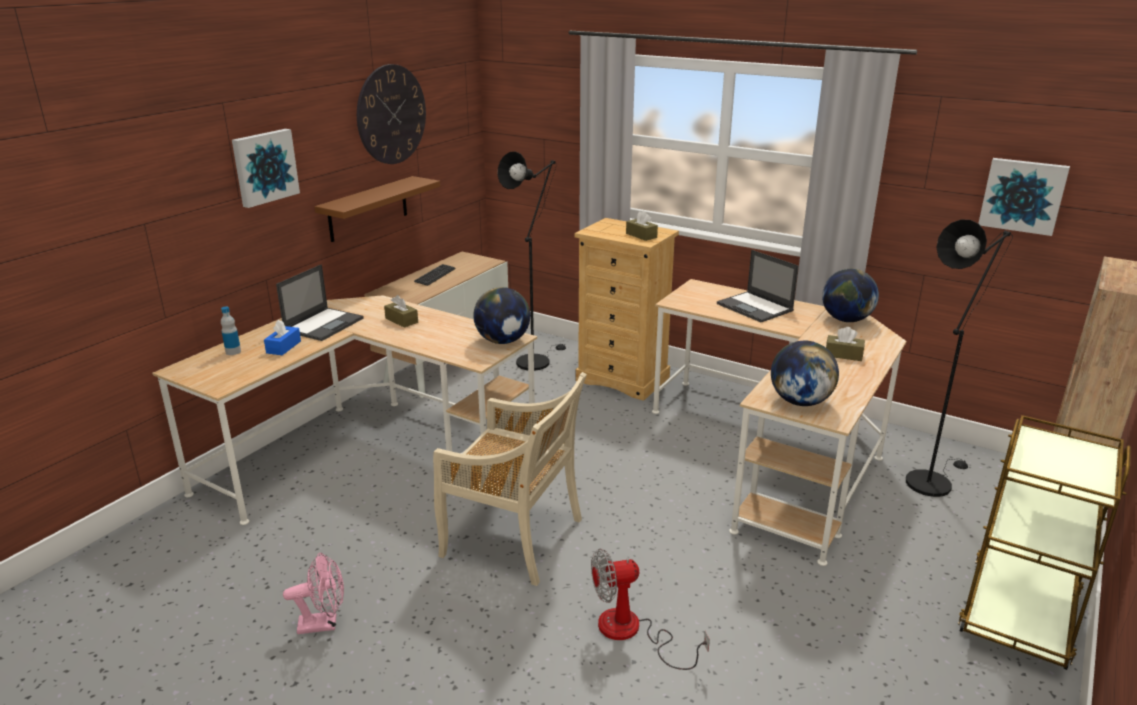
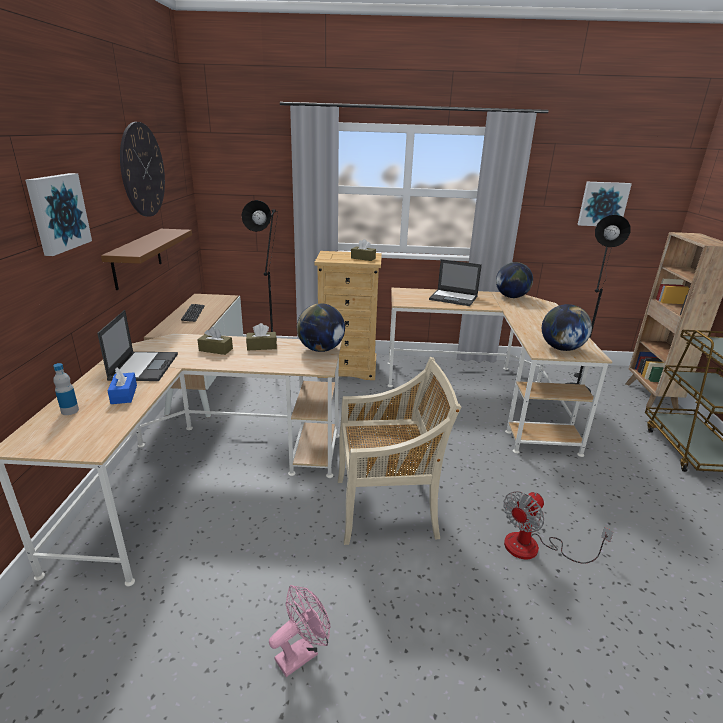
camera: 30 degrees left, 0 degrees up
brown tissue box [826,327,865,361] -> brown tissue box moved to [246,323,277,350]

